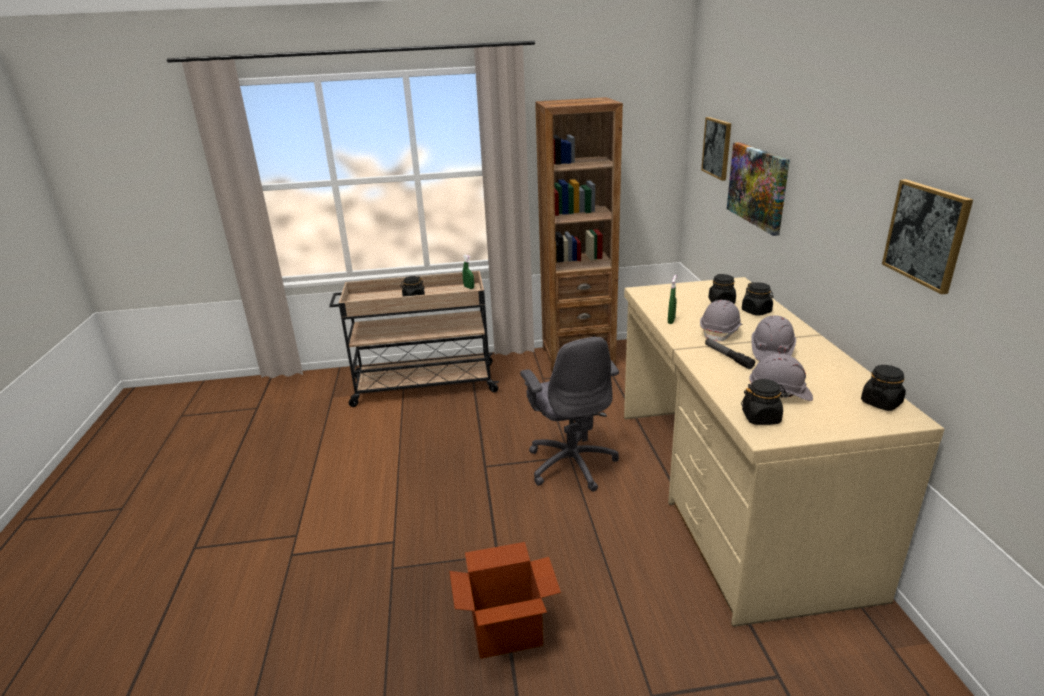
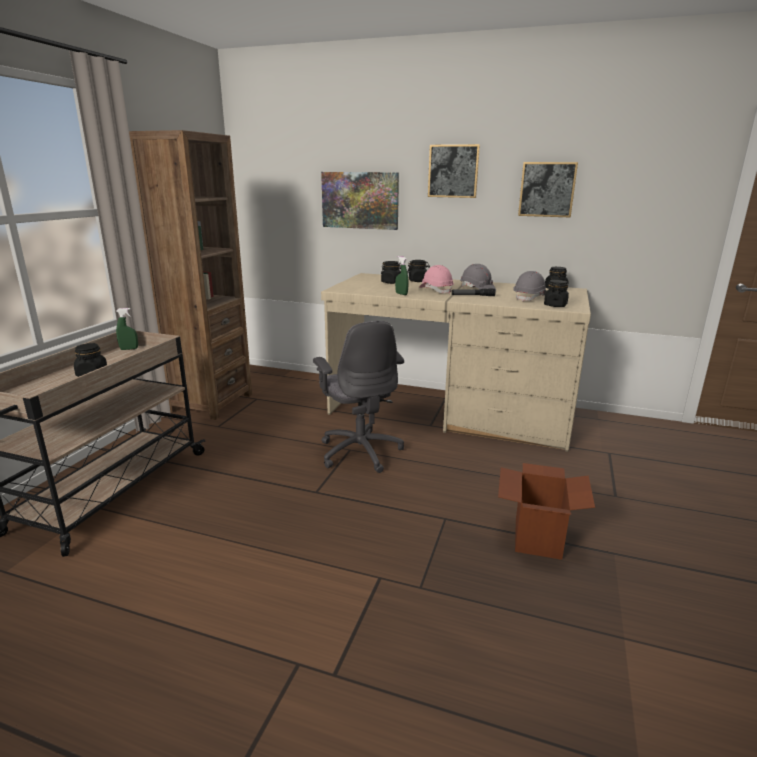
camera: 65 degrees left, 5 degrees down
grey office chair [520,337,619,492] -> grey office chair turned 60 degrees clockwise [313,321,404,473]
grey hard hat [700,300,742,341] -> pink hard hat [419,265,454,294]
picture [701,117,731,181] -> picture moved to [428,144,480,198]

